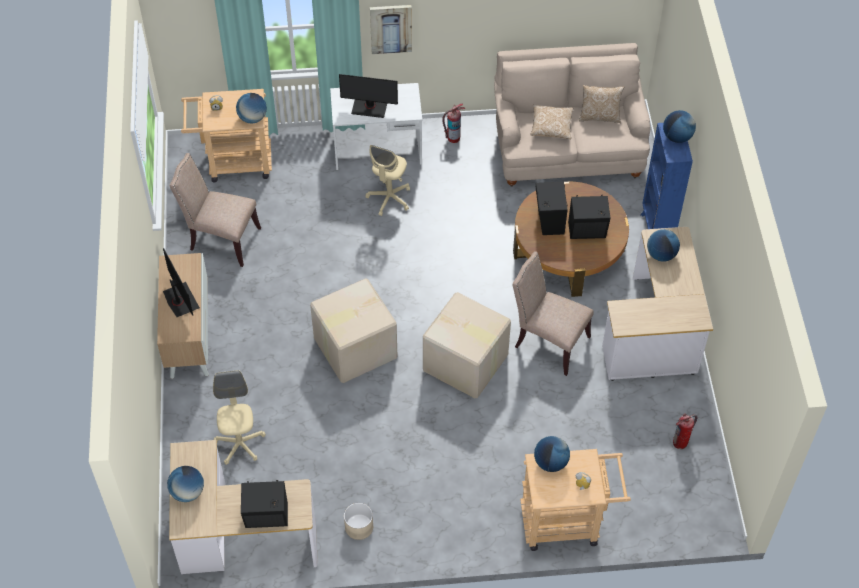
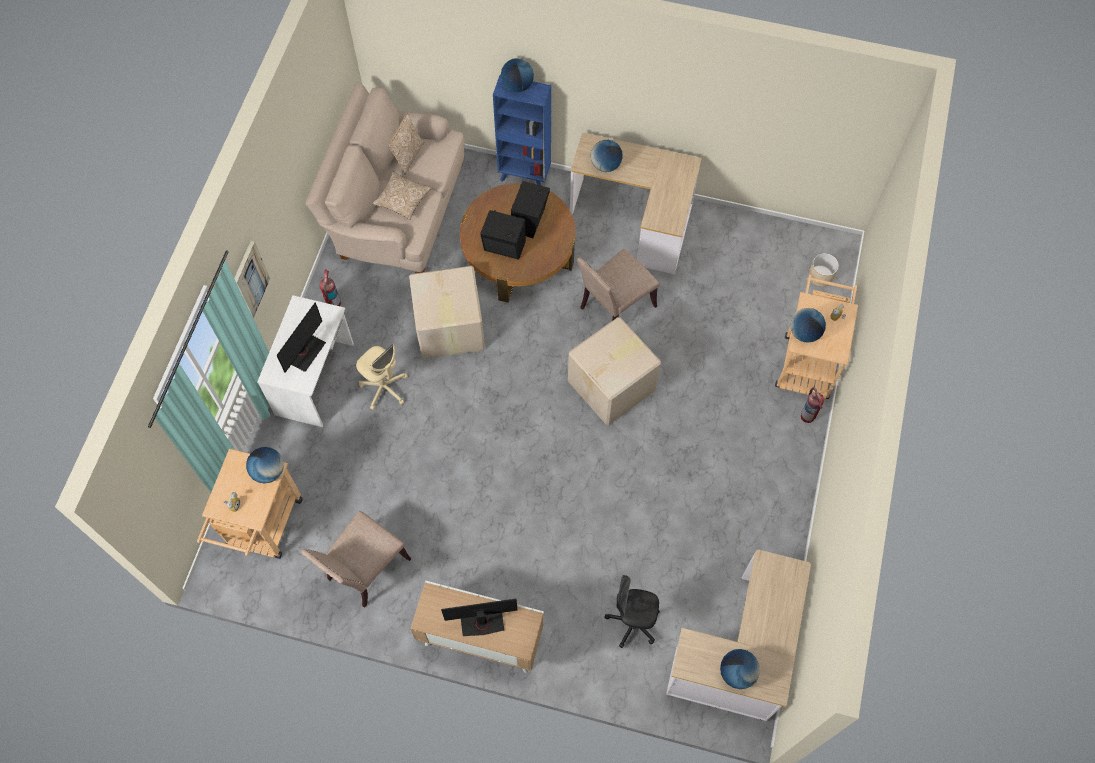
camera: 70 degrees left, 10 degrees up
beige office chair [213,370,266,465] -> black office chair [605,575,660,648]
black speaker [241,480,288,528] -> none
cardboard box [310,278,397,383] -> cardboard box moved to [409,266,485,359]
beige planter [344,503,373,540] -> beige planter moved to [808,253,839,287]
fire extinguisher [673,413,697,449] -> fire extinguisher moved to [801,387,824,423]

